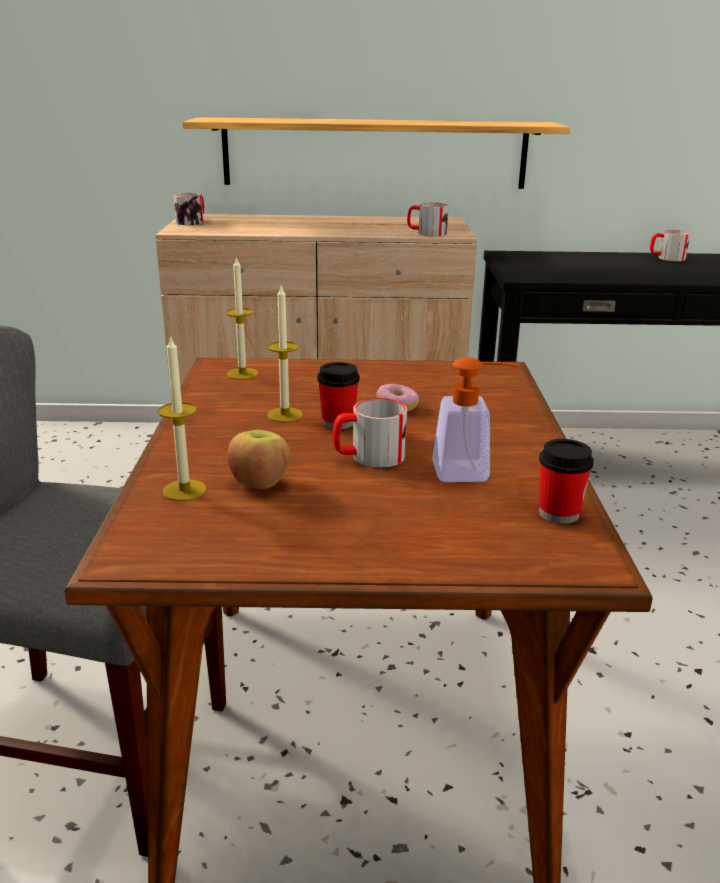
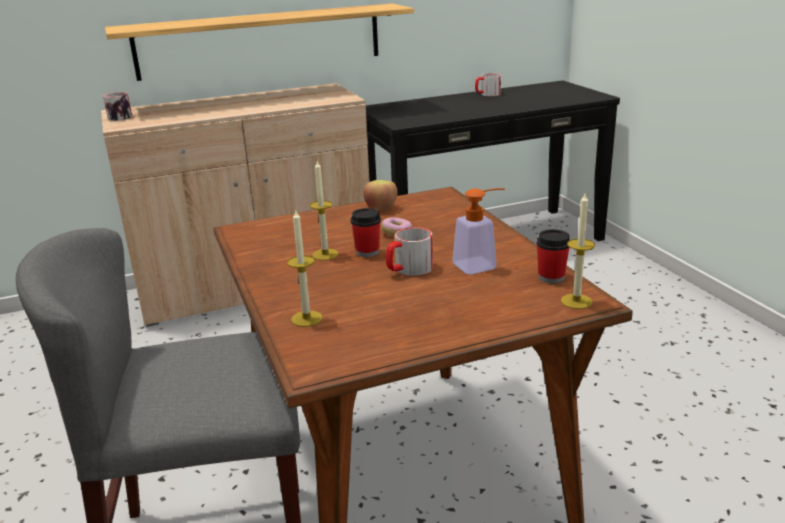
camera: 20 degrees left, 0 degrees up
candle [226,256,258,380] -> candle moved to [561,194,595,309]
apple [227,430,290,489] -> apple moved to [363,180,398,211]
mug [407,203,449,236] -> none

